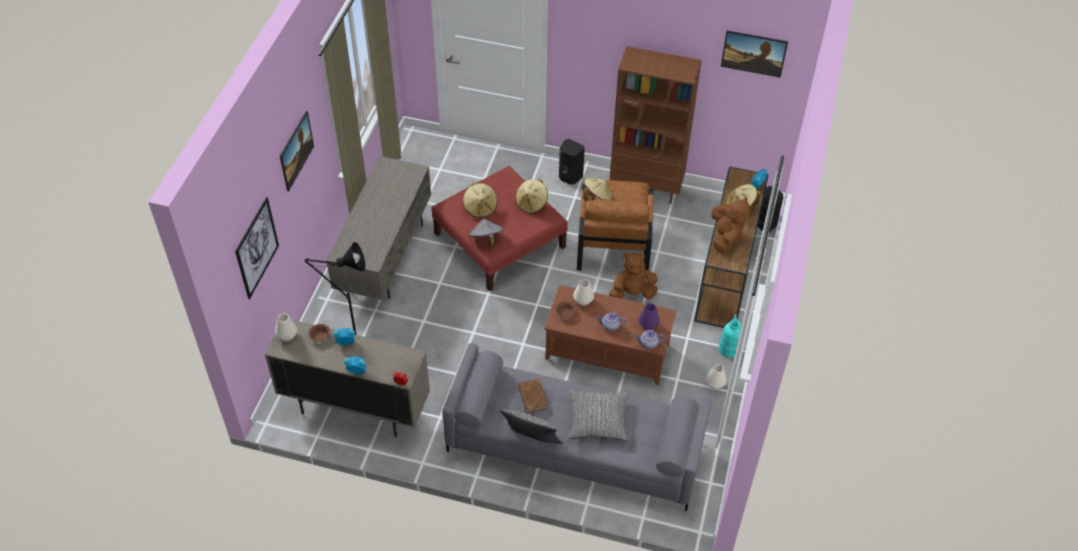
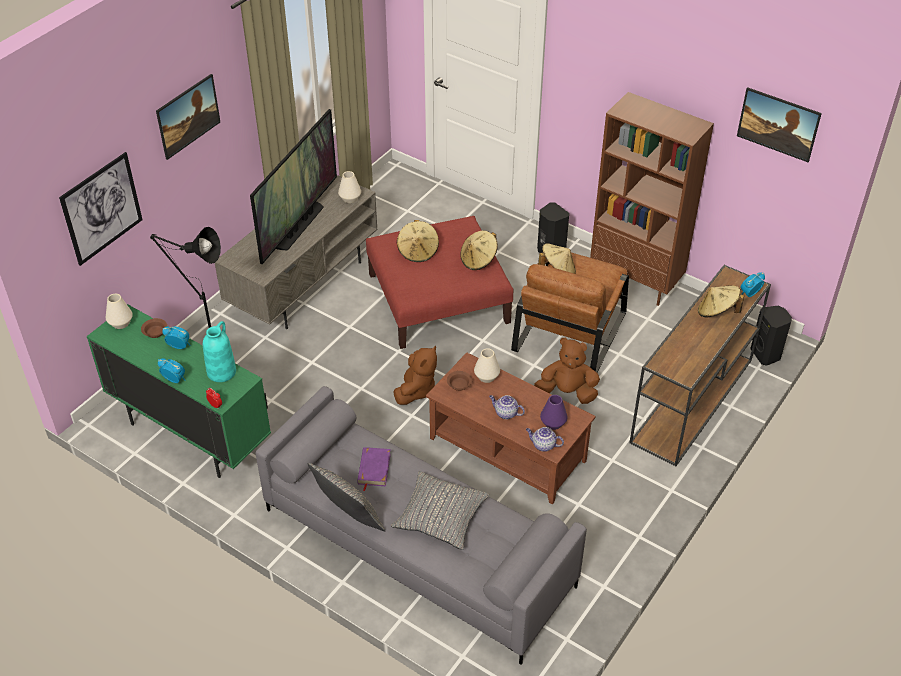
camera: 20 degrees right, 5 degrees down
beige cabinet [265,320,430,437] -> green cabinet [87,304,271,478]
grey hat [469,218,504,247] -> none
brown book [518,379,548,416] -> purple book [357,447,391,491]
white vase [706,364,727,389] -> white vase moved to [338,171,361,203]
brown plush toy [711,197,750,252] -> brown plush toy moved to [393,346,437,405]
turquoise vase [719,314,741,358] -> turquoise vase moved to [203,321,236,382]
none -> television [250,109,337,264]

